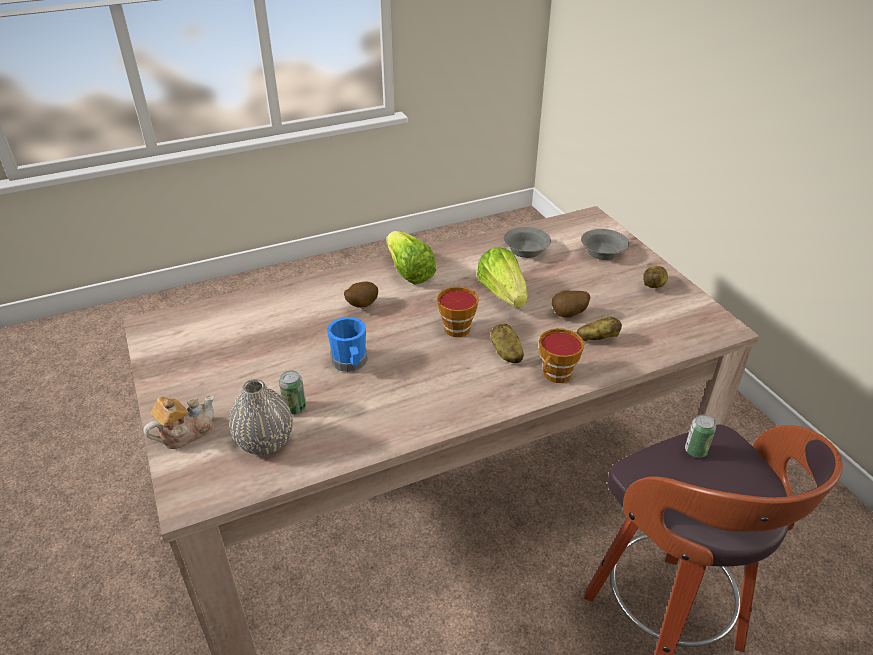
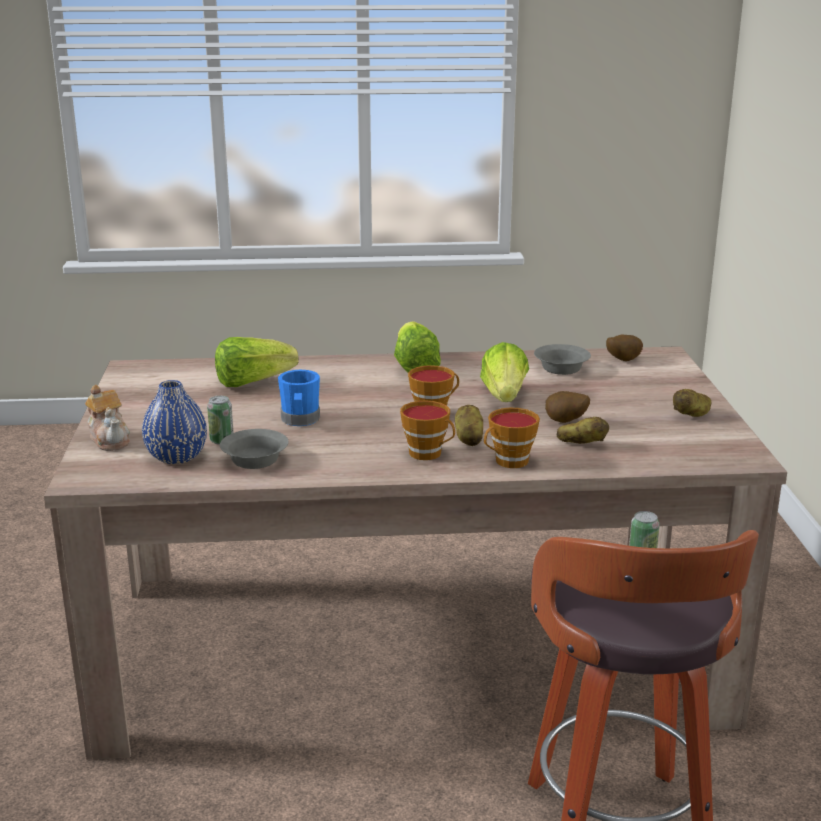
camera: 20 degrees right, 15 degrees down
teapot [144,395,214,449] -> teapot turned 75 degrees clockwise [85,385,130,451]
grey vase [229,379,293,455] -> blue vase [142,380,207,464]
potato [344,281,378,308] -> potato moved to [606,335,643,361]
grey bowl [581,229,629,260] -> grey bowl moved to [220,429,289,469]
none -> lettuce [215,337,299,387]
none -> cup [400,400,455,460]

